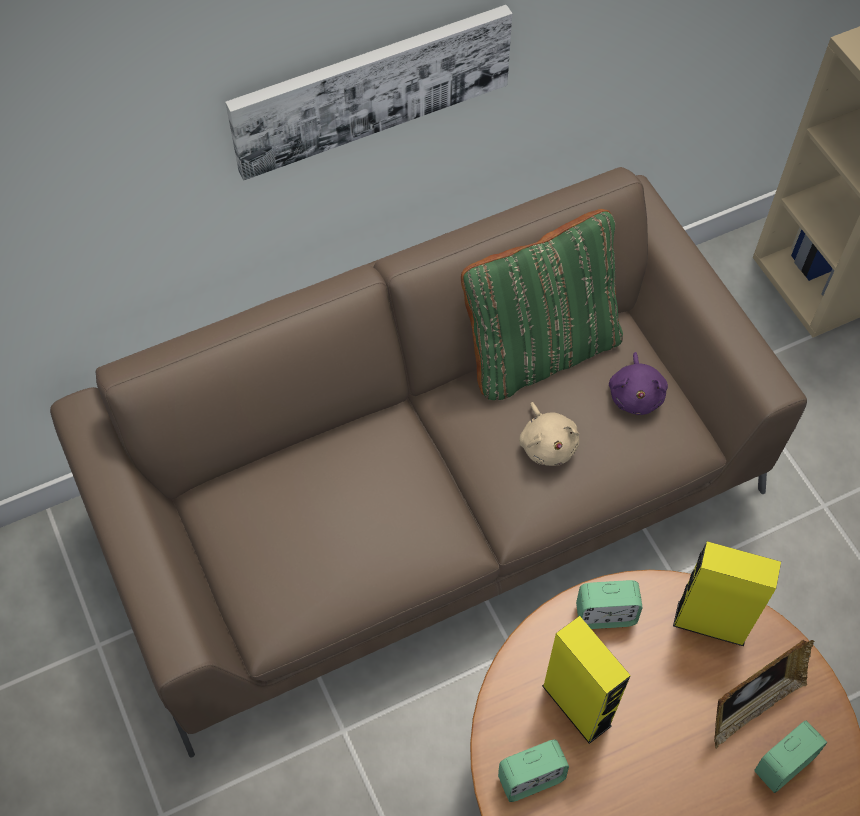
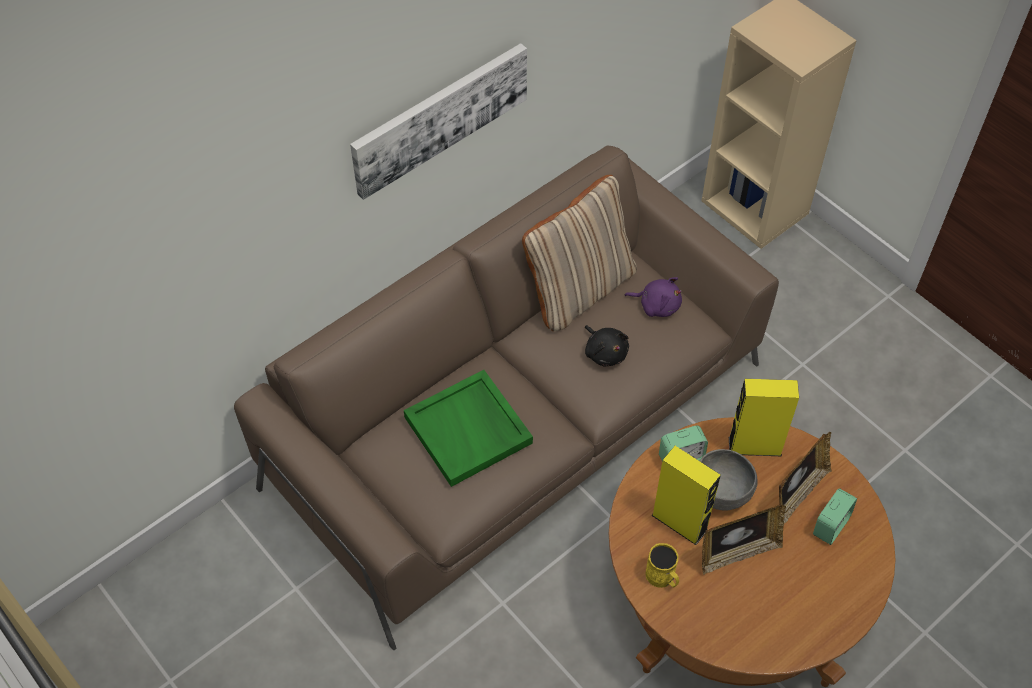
camera: 15 degrees left, 5 degrees down
green pillow [461,209,623,400] -> beige pillow [522,175,637,331]
alarm clock [498,740,569,802] -> yellow mug [645,543,679,588]
beige plush toy [519,402,579,466] -> black plush toy [585,325,629,367]
purple plush toy [609,352,668,415] -> purple plush toy turned 60 degrees counterclockwise [624,277,682,317]
none -> green tray [404,370,533,487]
none -> grey bowl [700,449,758,511]
none -> picture frame [702,505,786,575]

